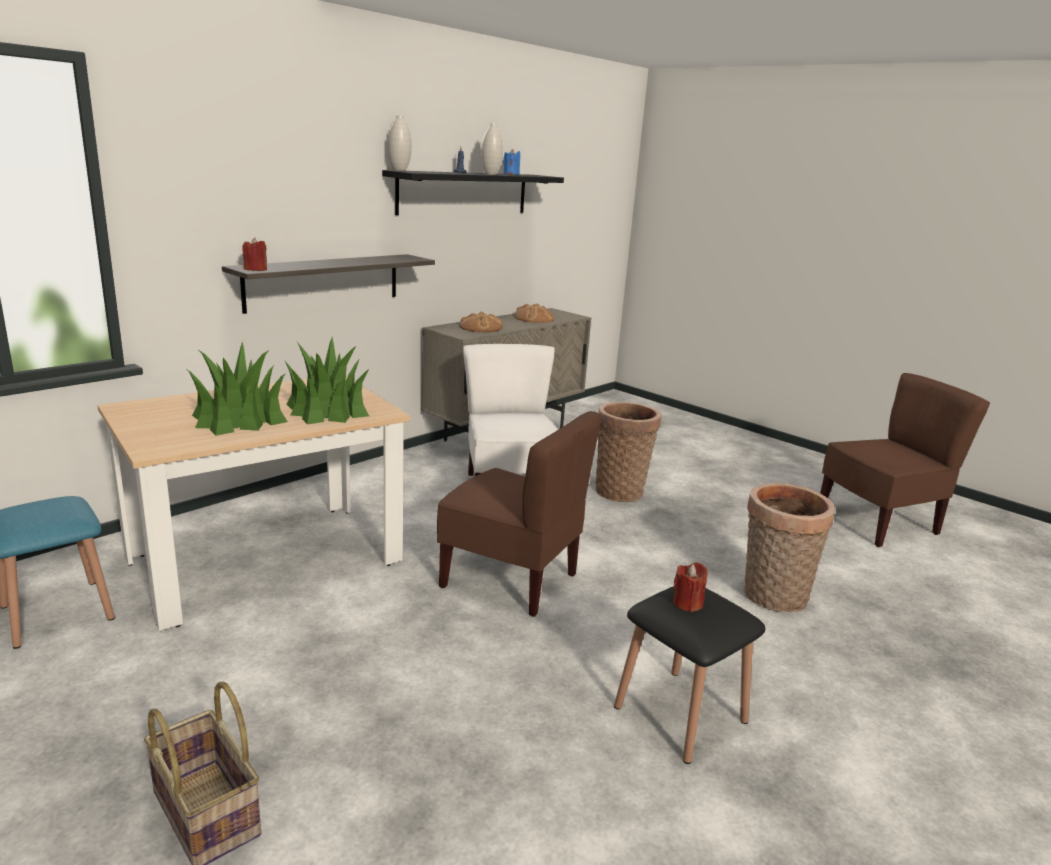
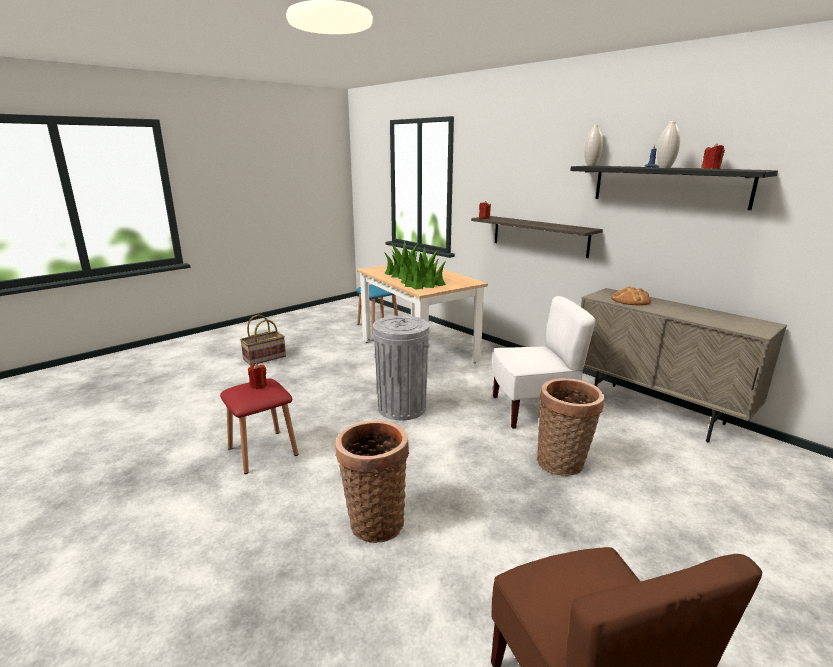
camera: 95 degrees right, 0 degrees up
brown chair [437,411,601,617] -> grey trash can [373,316,430,420]
blue candle [503,149,520,175] -> red candle [701,144,725,169]
bread [514,304,554,323] -> none
black stool [614,586,765,764] -> red stool [220,378,298,474]

